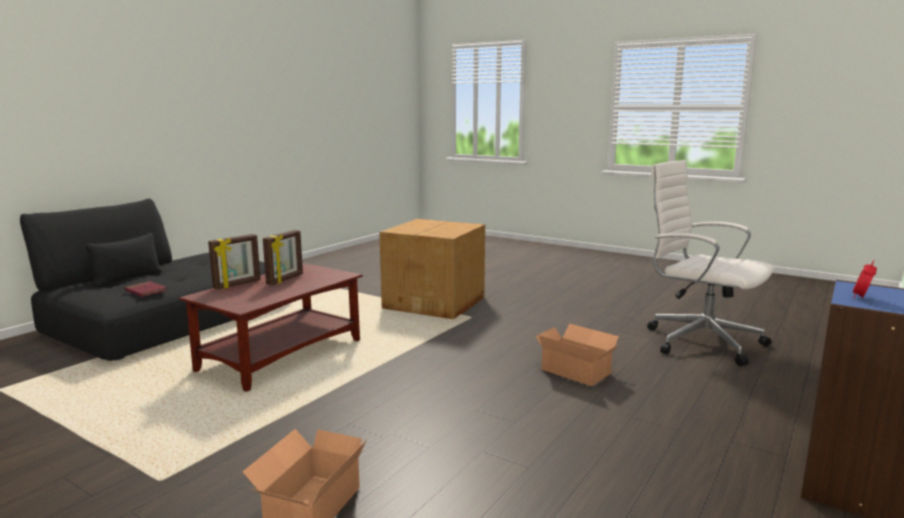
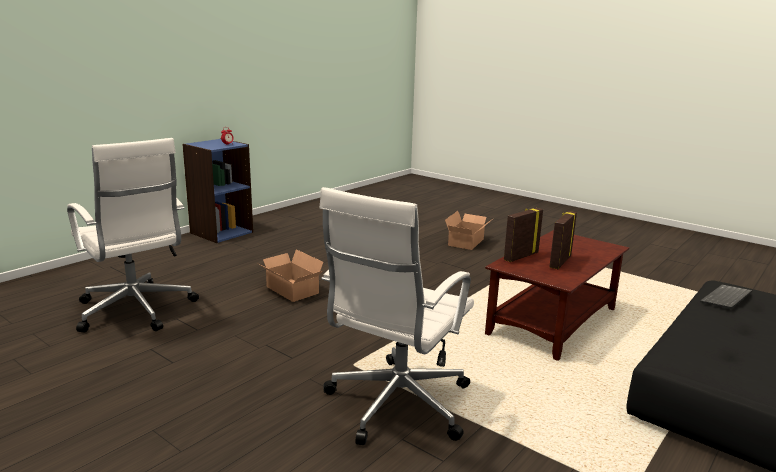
camera: 175 degrees left, 5 degrees up
red book [124,281,167,297] -> keyboard [700,285,752,309]
picture frame [208,234,261,289] -> picture frame moved to [504,208,543,262]
cardboard box [379,219,485,319] -> white office chair [319,187,474,445]

